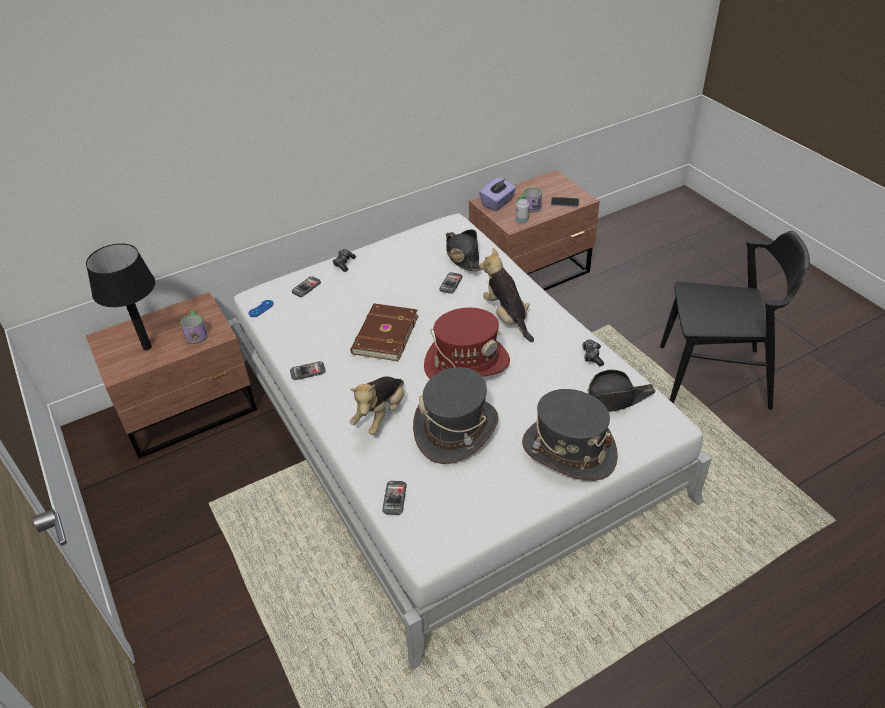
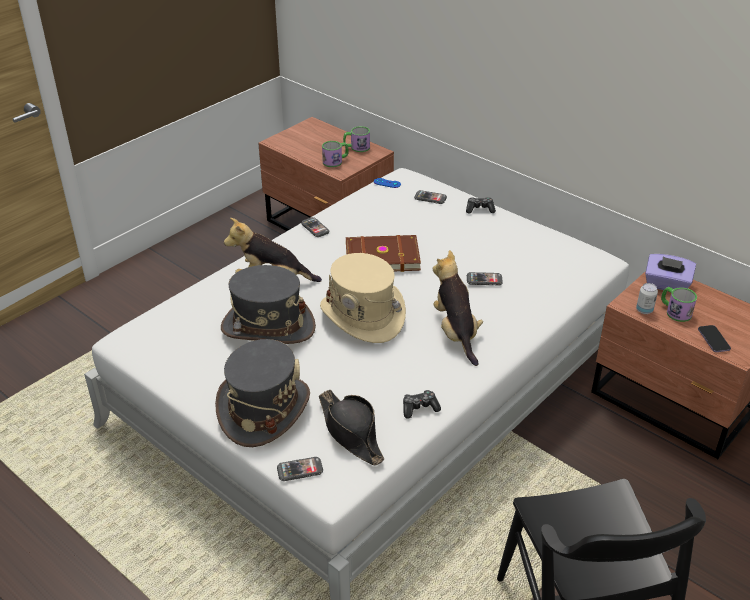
camera: 70 degrees right, 5 degrees down
black table lamp [86,243,155,350] -> none
phone [382,481,407,515] -> phone moved to [277,457,323,481]
red hat [424,307,510,379] -> beige hat [320,253,406,343]
black hat [446,229,482,271] -> none
plush toy [480,248,534,342] -> plush toy turned 60 degrees counterclockwise [433,250,483,366]
none -> mug [343,126,370,152]

